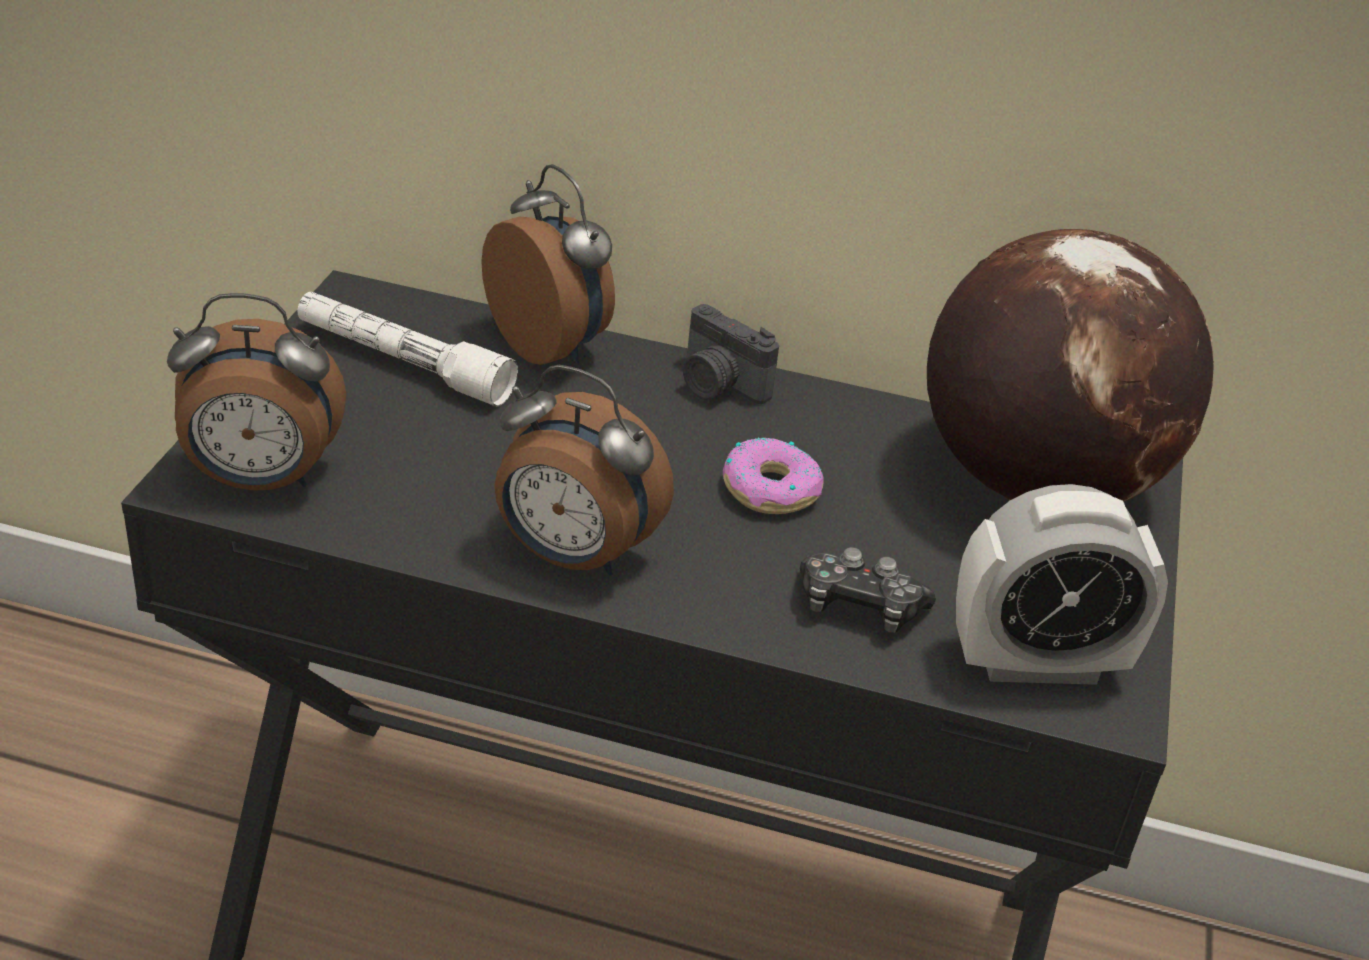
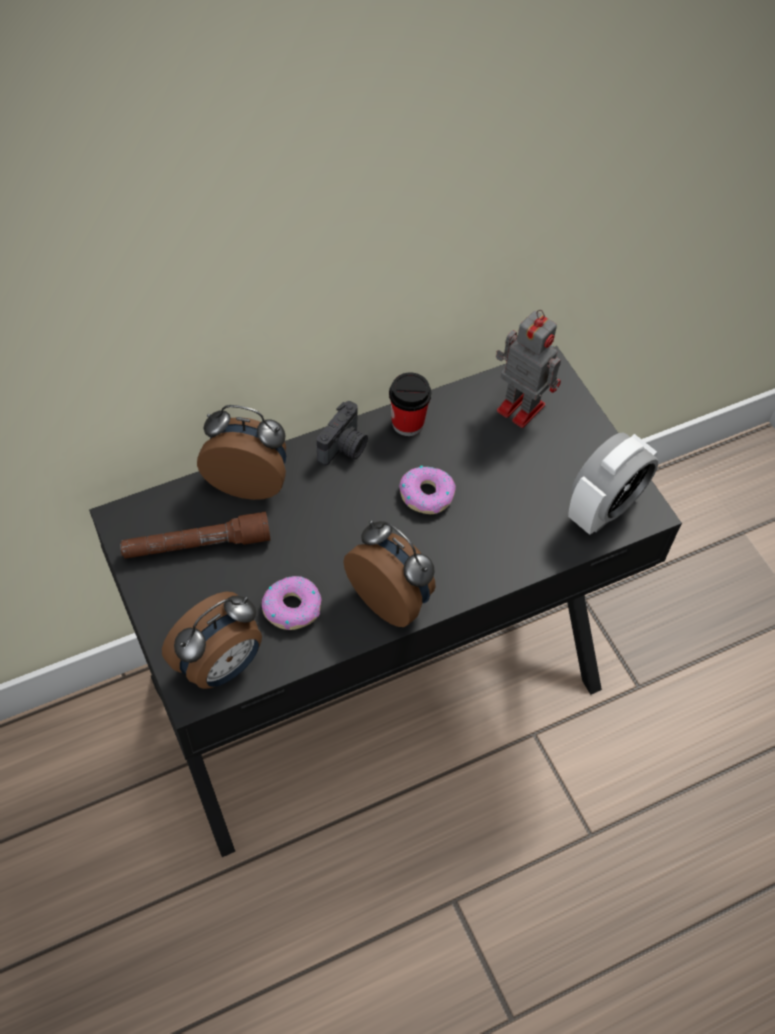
camera: 40 degrees left, 20 degrees up
white flashlight [298,292,518,407] -> brown flashlight [120,512,270,559]
alarm clock [495,365,674,576] -> alarm clock turned 120 degrees counterclockwise [343,520,436,627]
camera [683,304,779,404] -> camera turned 60 degrees counterclockwise [317,401,368,465]
game controller [800,547,936,633] -> none
globe [927,229,1214,502] -> toy robot [496,310,561,428]
none -> donut [262,576,321,630]
none -> cup [389,372,431,436]

